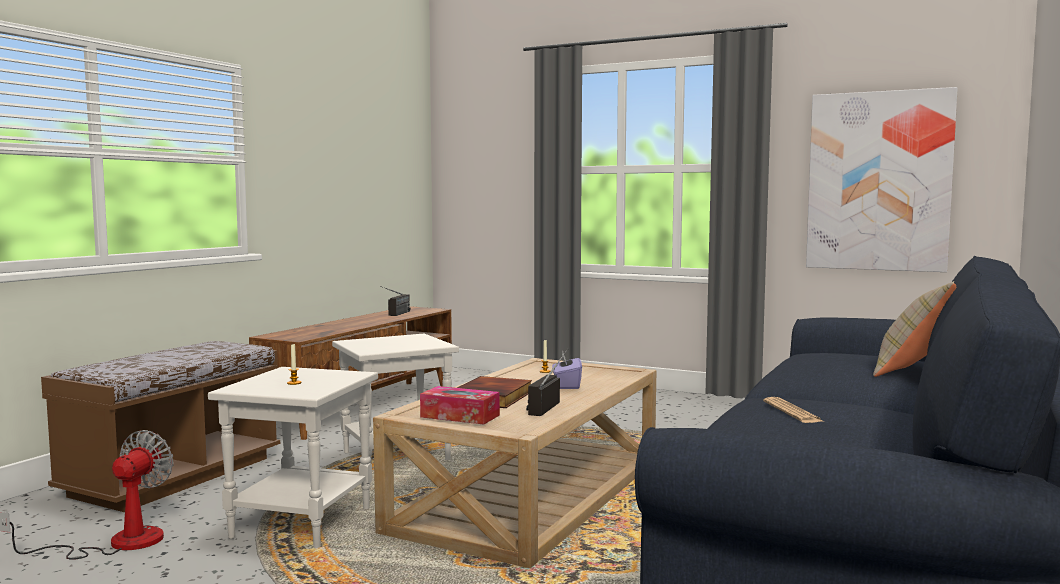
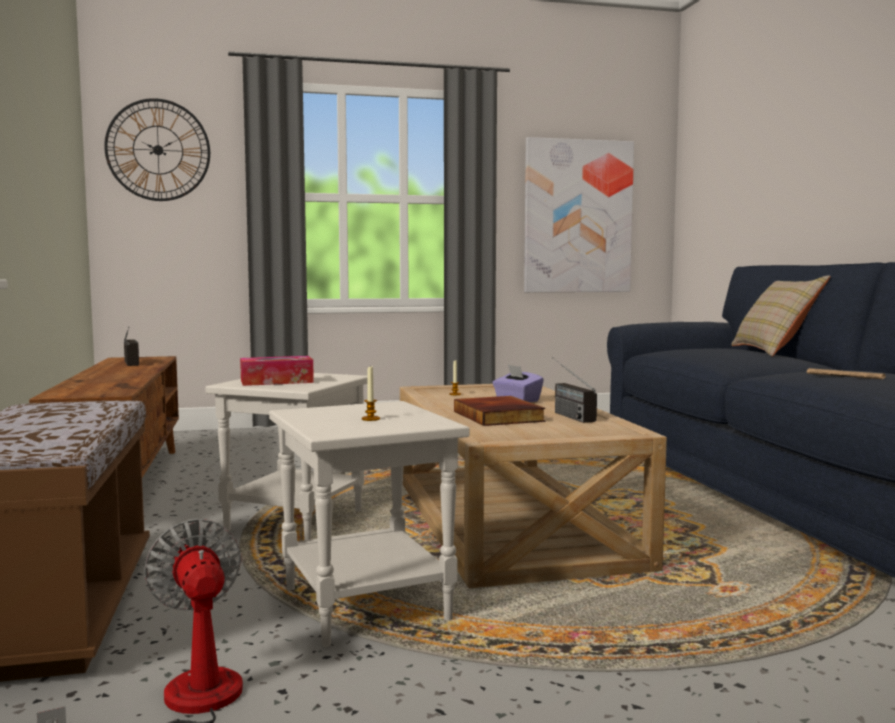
camera: 40 degrees left, 0 degrees up
tissue box [420,386,500,425] -> tissue box moved to [240,356,314,386]
none -> wall clock [104,98,210,201]

